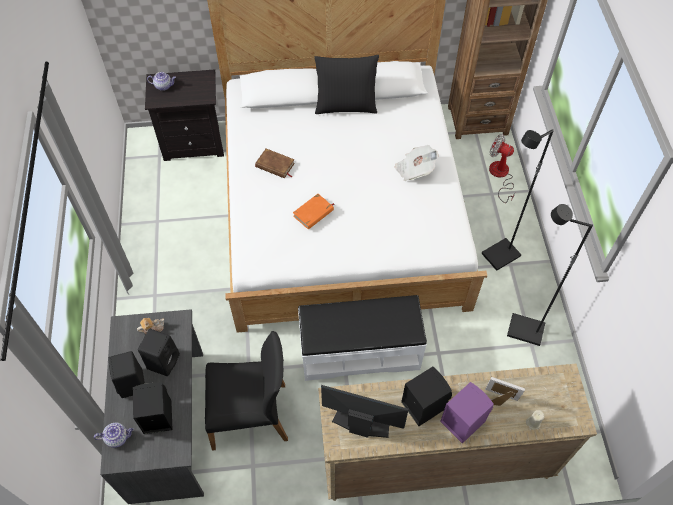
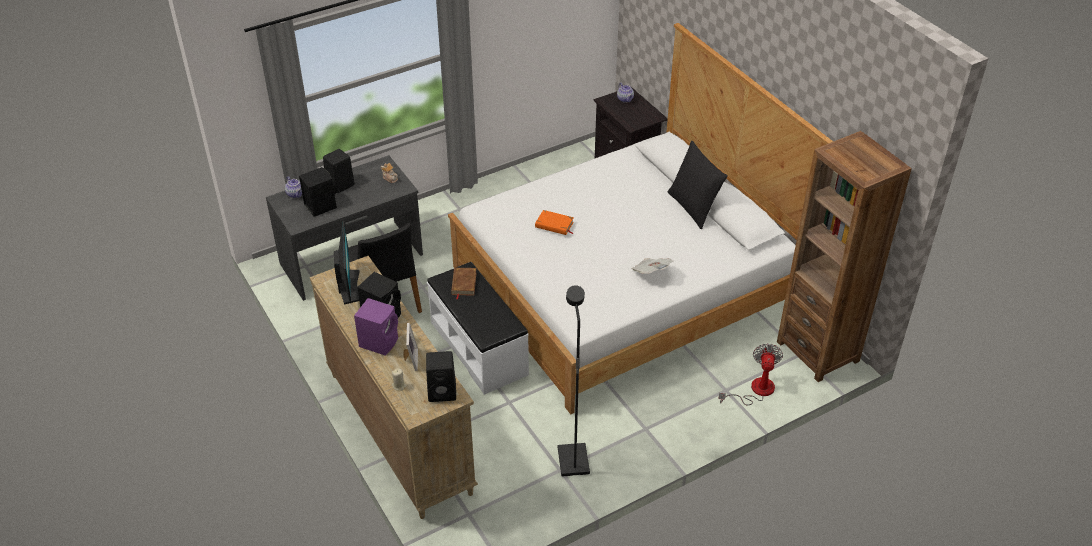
camera: 65 degrees right, 15 degrees down
black speaker [138,329,180,376] -> black speaker moved to [426,351,456,402]
brown book [255,149,295,178] -> brown book moved to [451,268,477,300]
black floor lamp [481,129,554,271] -> none

